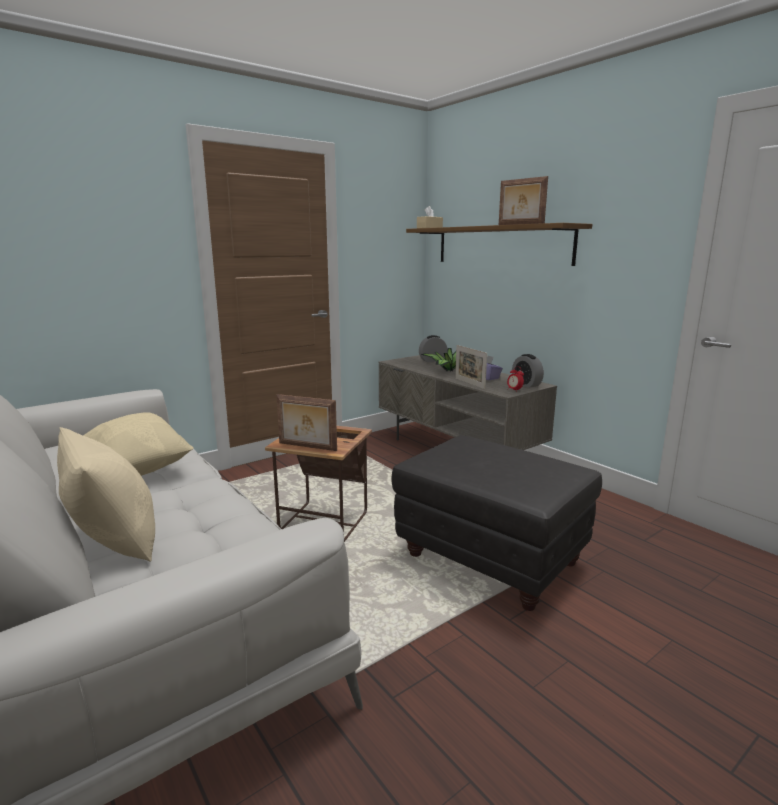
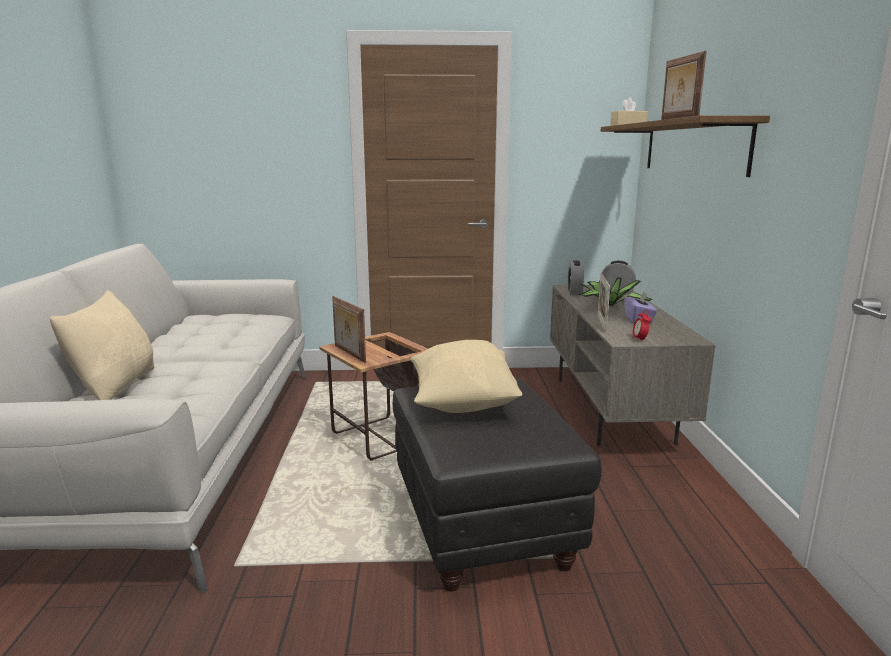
camera: 35 degrees right, 0 degrees up
beige pillow [83,412,194,476] -> beige pillow moved to [410,340,523,413]
alarm clock [512,354,544,388] -> alarm clock moved to [568,260,584,295]

